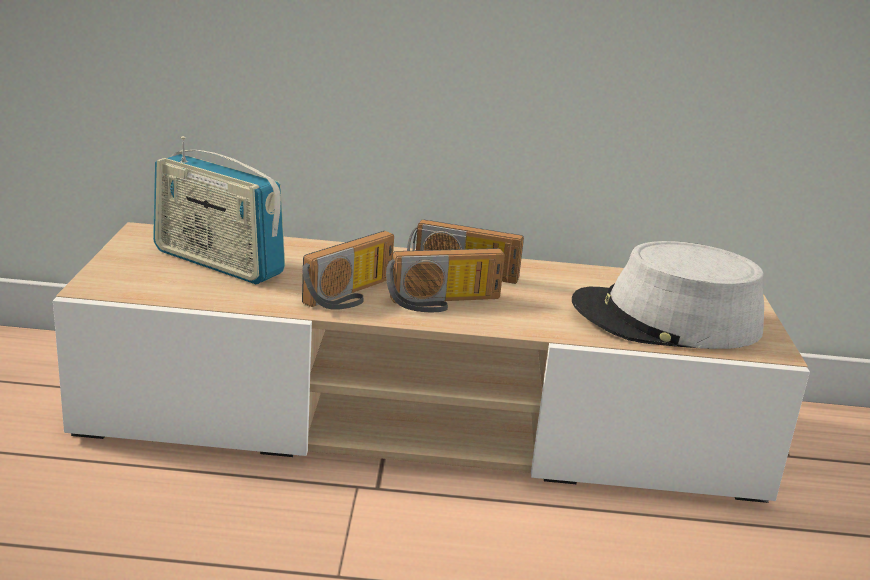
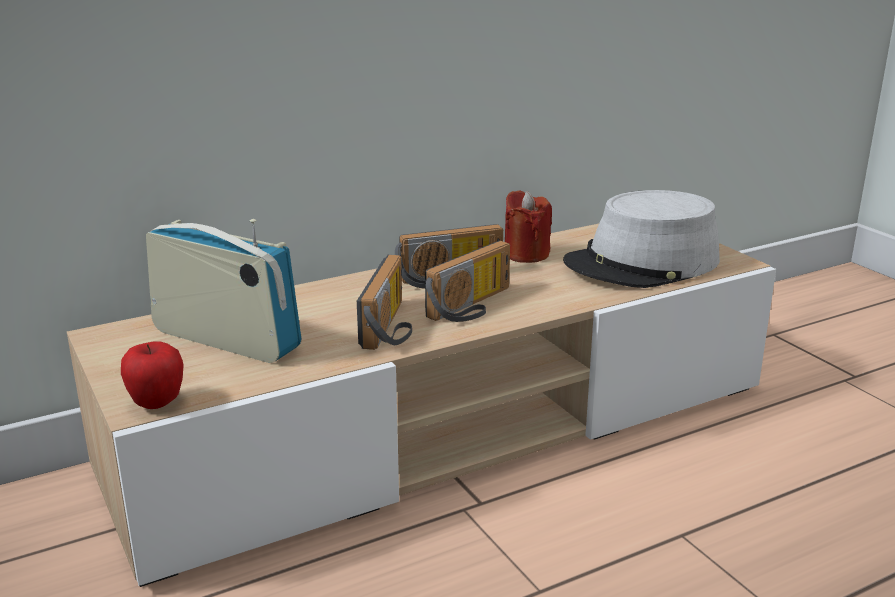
camera: 30 degrees left, 0 degrees up
radio [153,136,285,284] -> radio turned 150 degrees counterclockwise [146,219,301,363]
none -> apple [121,342,184,409]
none -> red candle [505,191,552,263]

